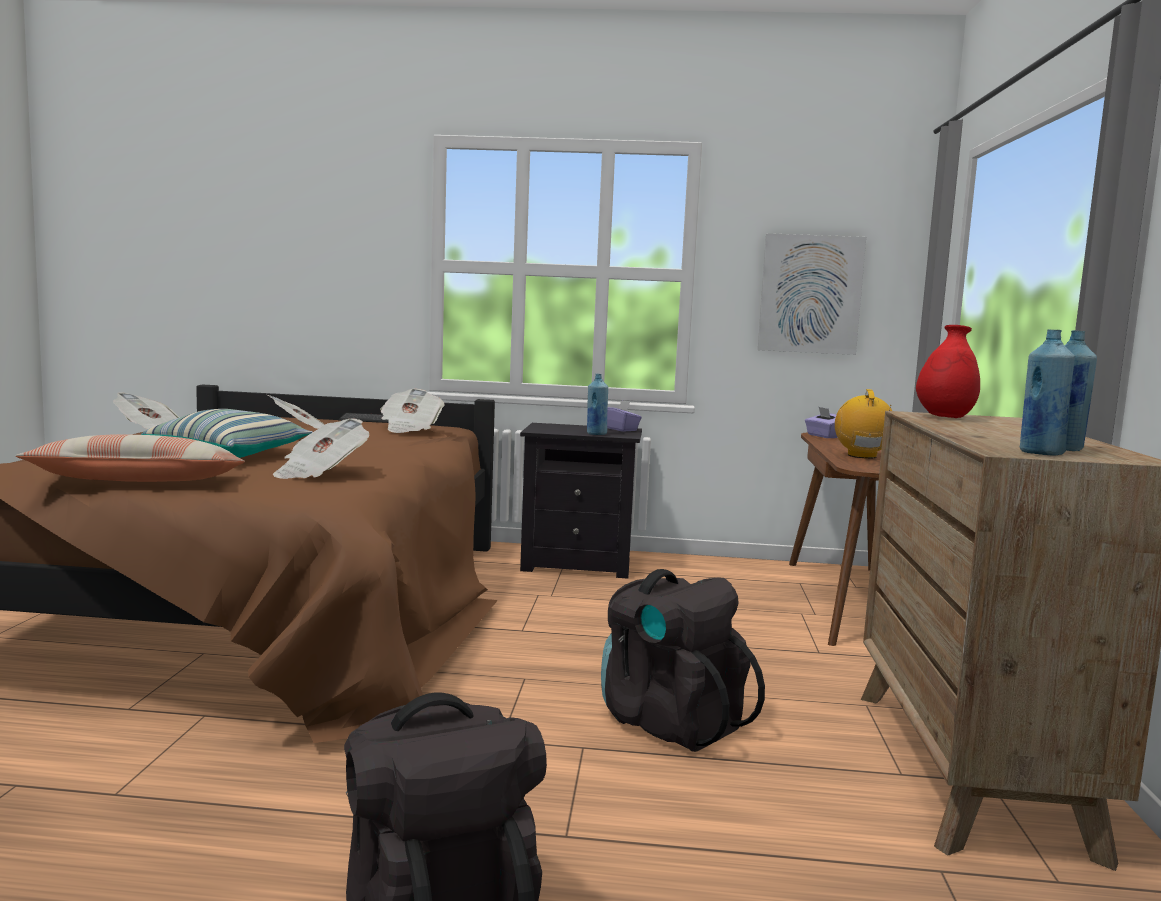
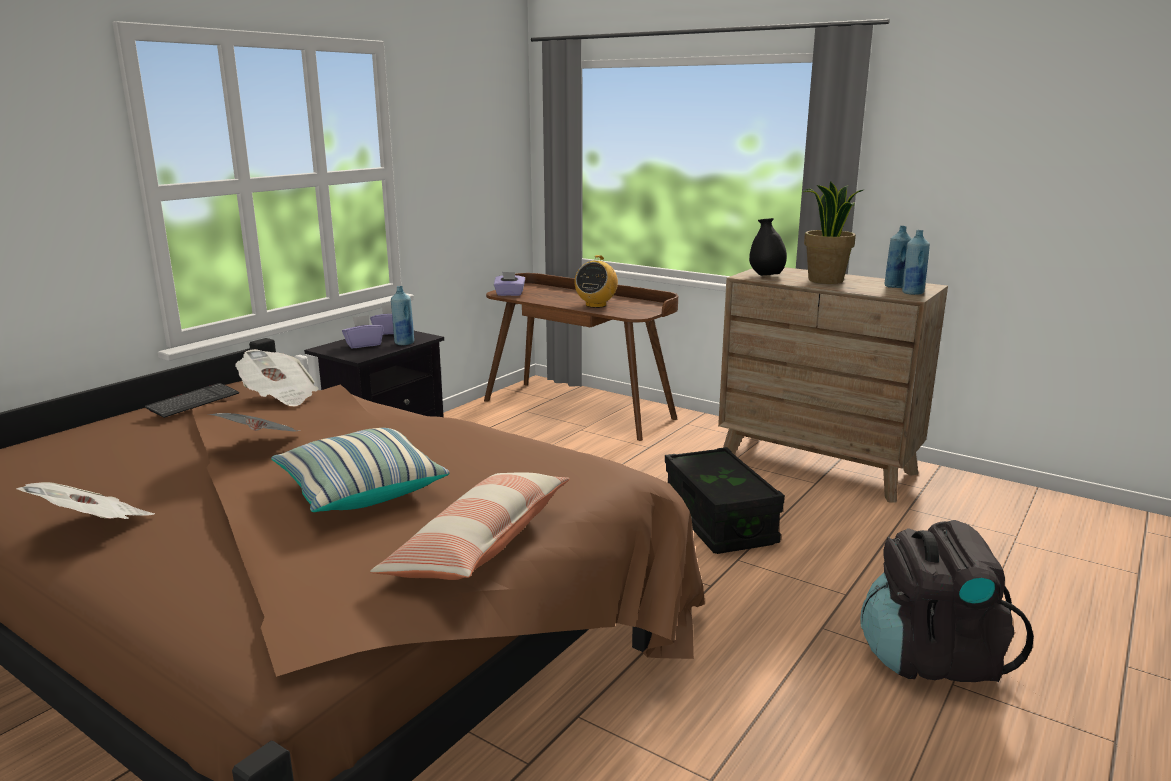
camera: 60 degrees left, 10 degrees up
newspaper [273,418,369,479] -> none
black backpack [601,569,765,752] -> black storage box [665,447,785,554]
picture [758,233,866,355] -> none
radio [835,389,892,459] -> radio turned 105 degrees counterclockwise [574,255,618,308]
red vase [916,325,980,418] -> black vase [749,218,787,276]
none -> purple tissue box [342,315,384,348]
none -> potted plant [802,181,865,284]

